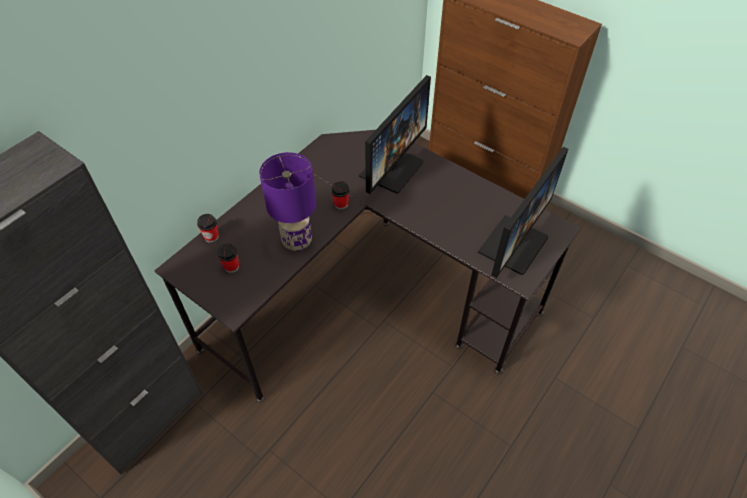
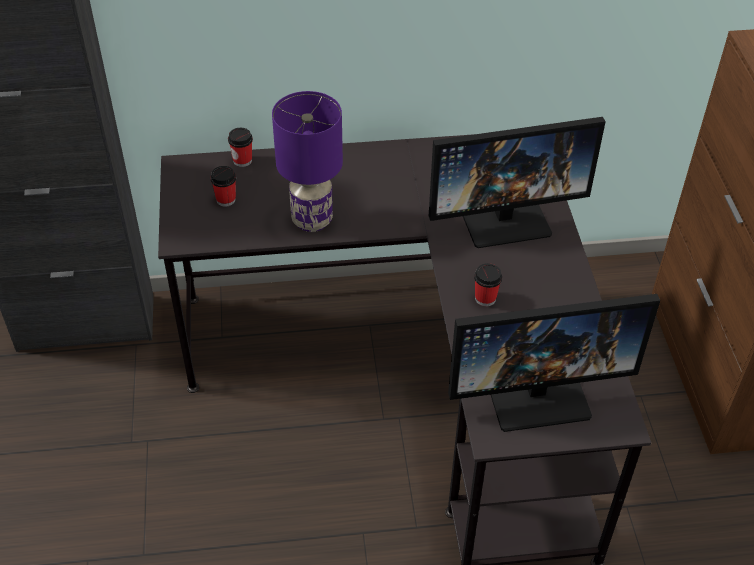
camera: 45 degrees right, 5 degrees down
cup [331,181,349,210] -> cup moved to [474,263,502,306]

